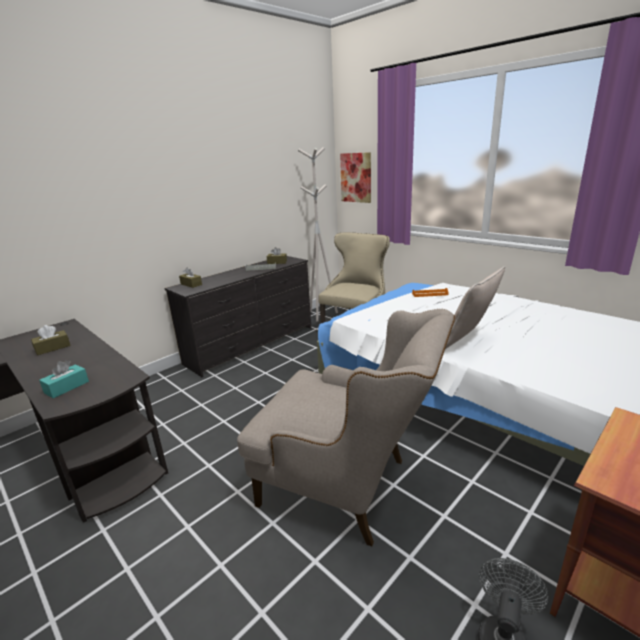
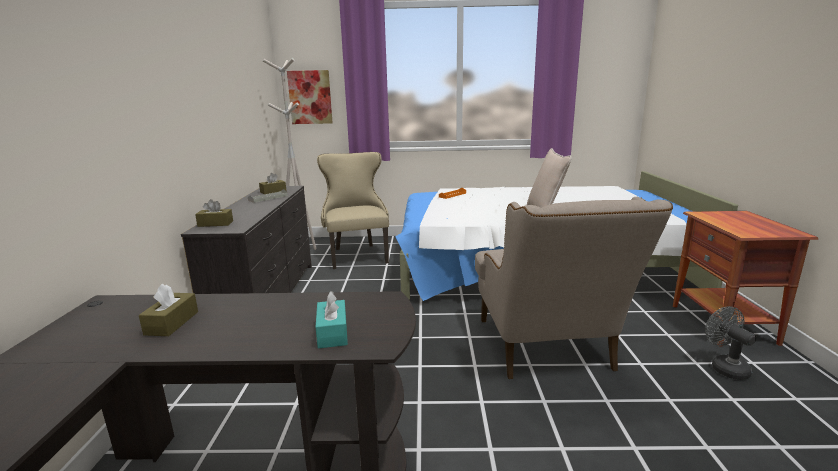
camera: 45 degrees left, 5 degrees down
beige armchair [237,309,455,546] -> beige armchair turned 105 degrees clockwise [475,197,673,379]

